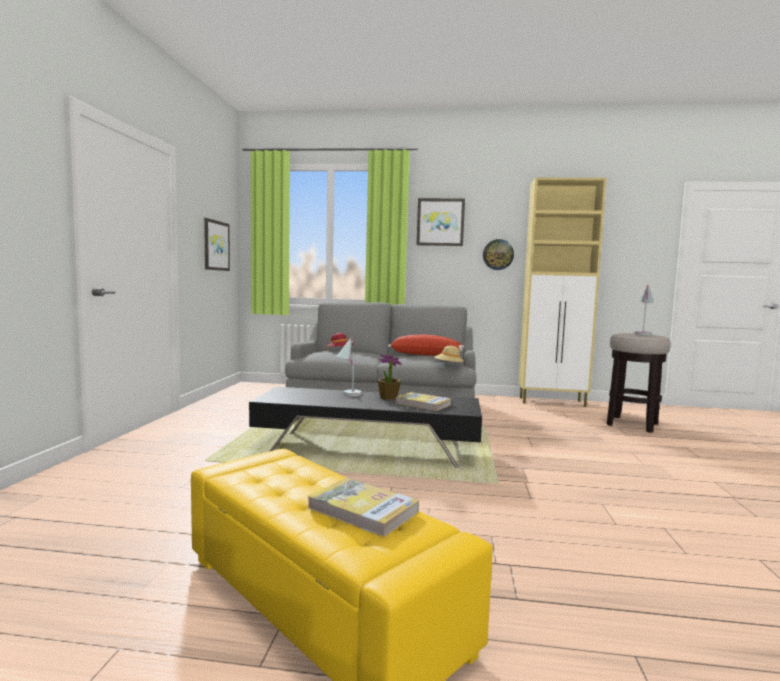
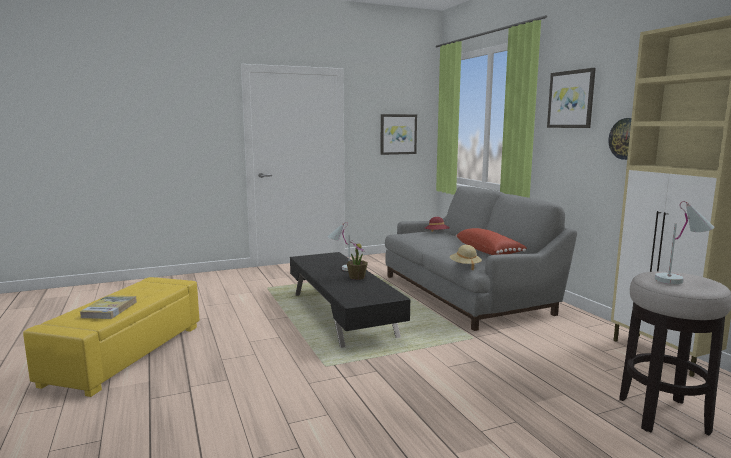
camera: 60 degrees right, 5 degrees up
book [396,392,451,411] -> none

